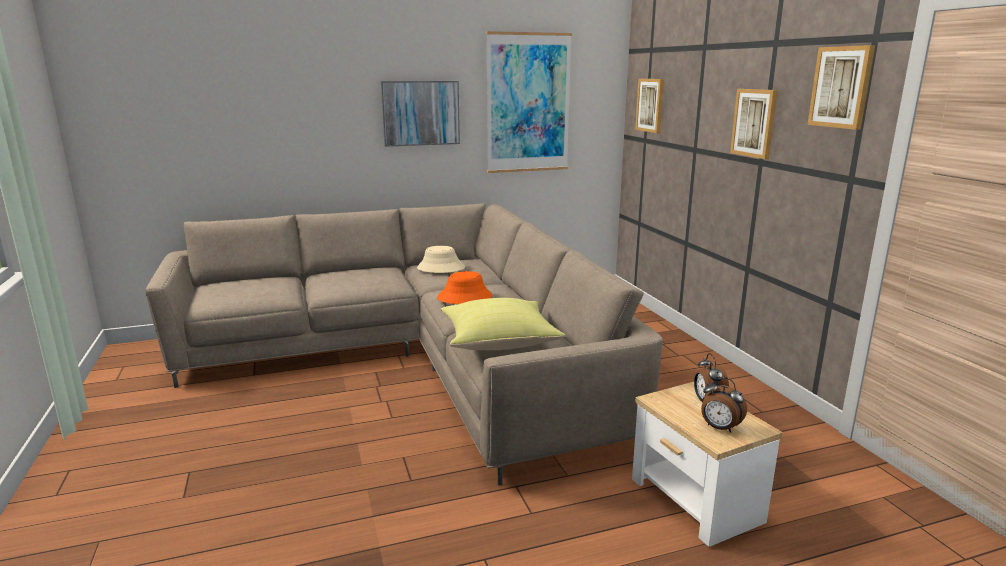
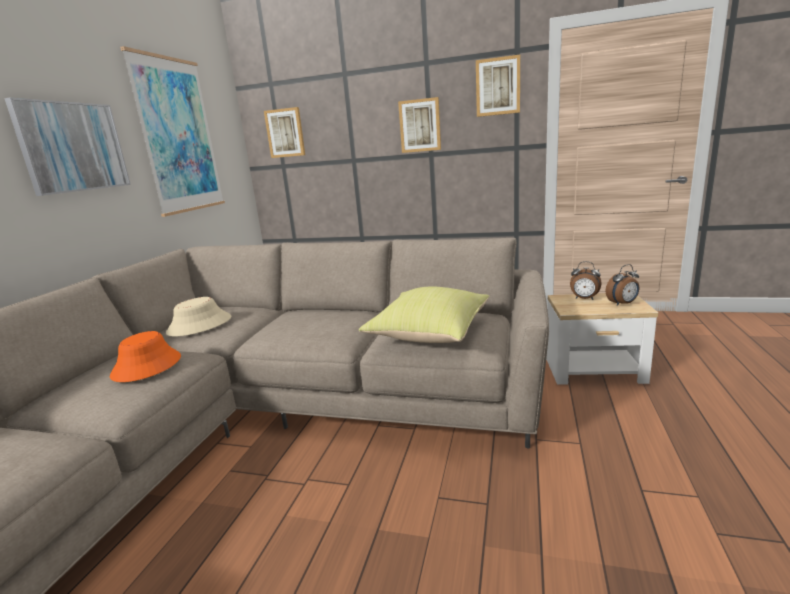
camera: 55 degrees left, 0 degrees up
orange hat [437,271,492,304] -> orange hat moved to [110,331,181,382]

